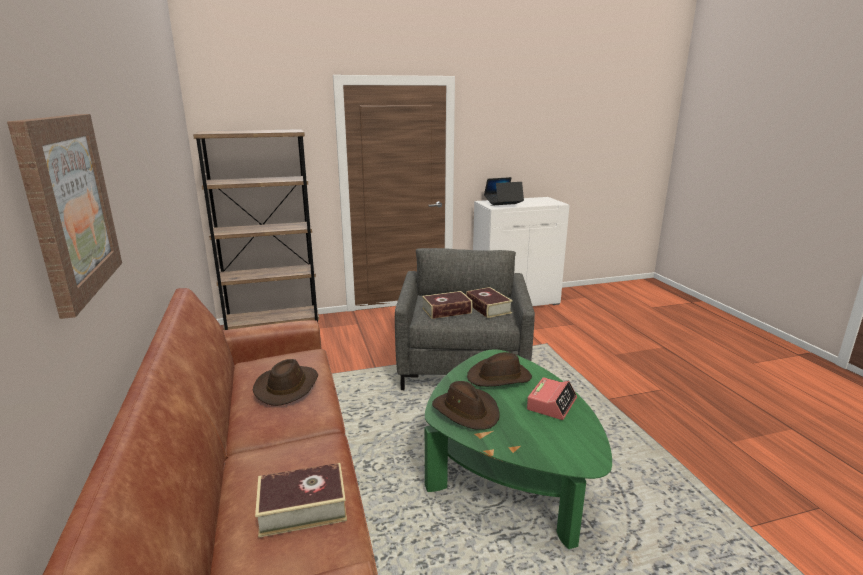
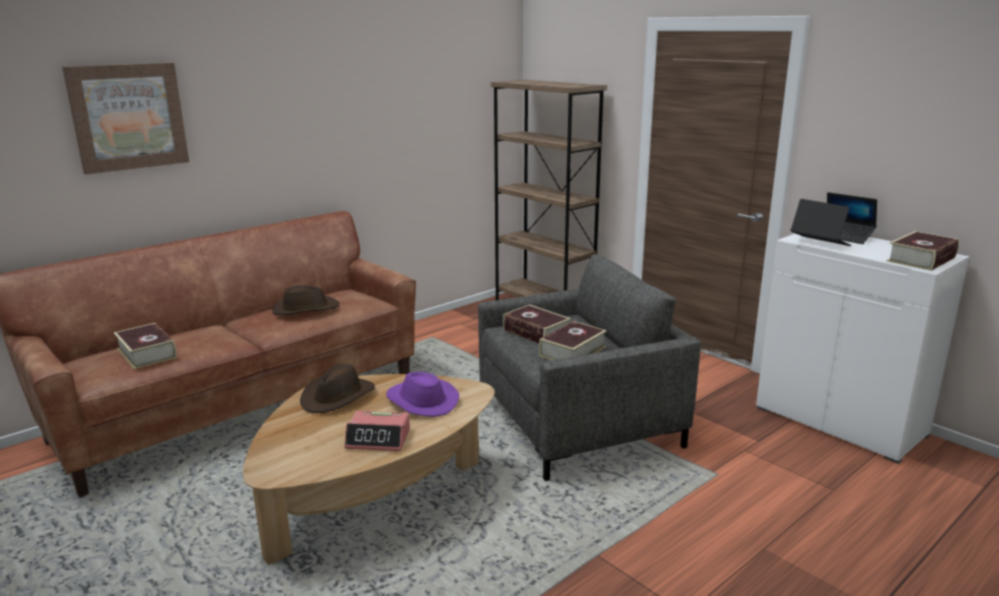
camera: 65 degrees right, 0 degrees up
green coffee table [425,349,612,549] -> brown coffee table [243,374,495,565]
brown hat [467,352,532,387] -> purple hat [386,371,459,417]
none -> book [887,231,959,271]

